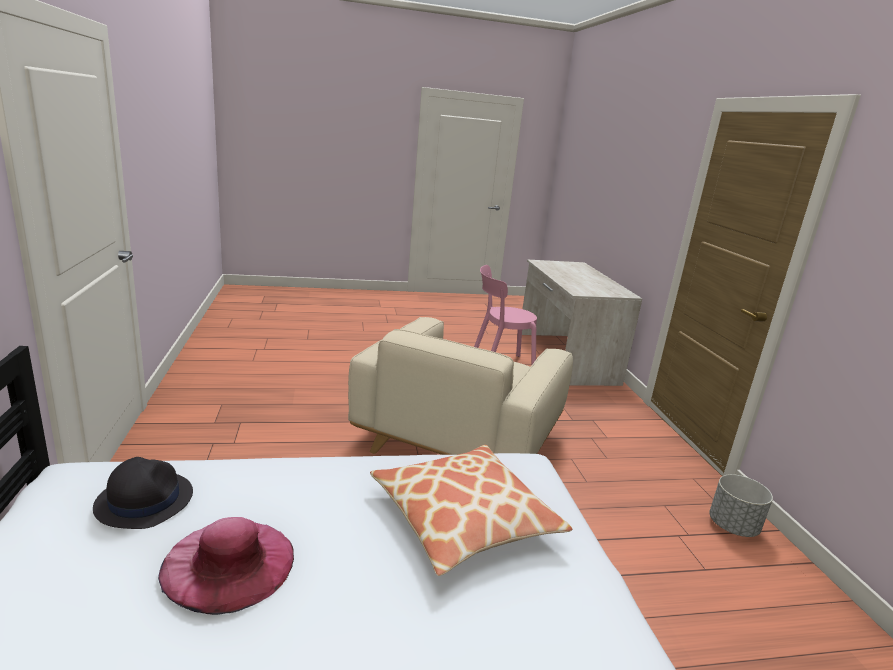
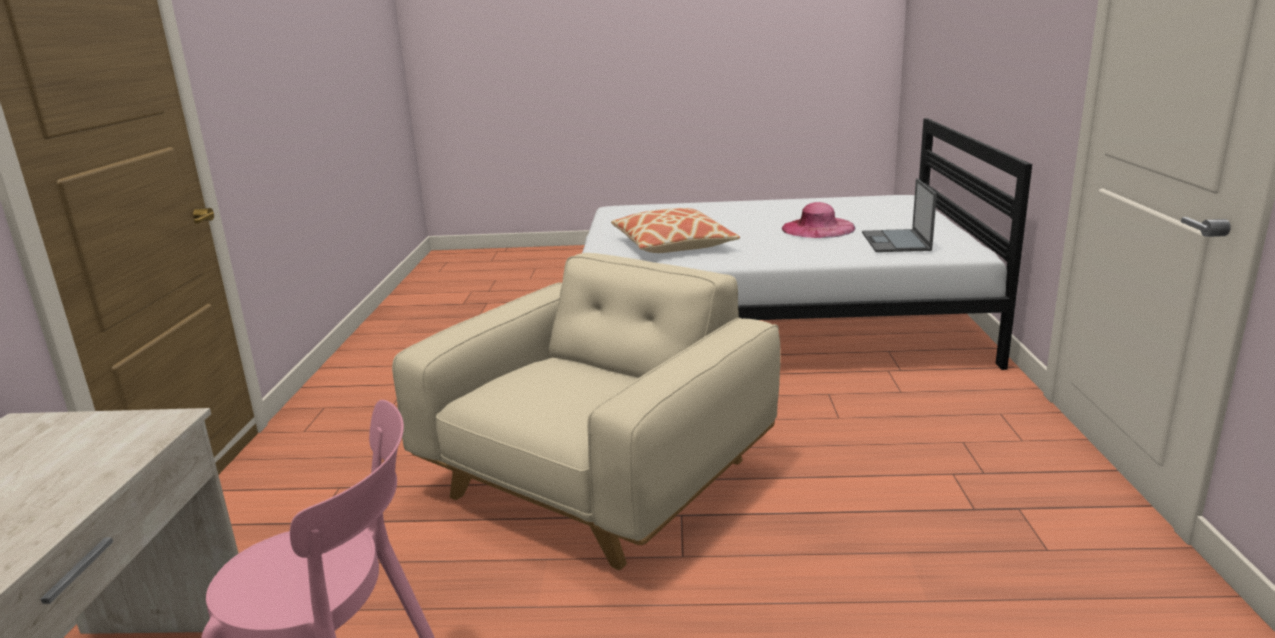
camera: 165 degrees left, 0 degrees up
black hat [93,457,193,529] -> laptop [862,178,937,252]
grey planter [709,474,773,537] -> none

